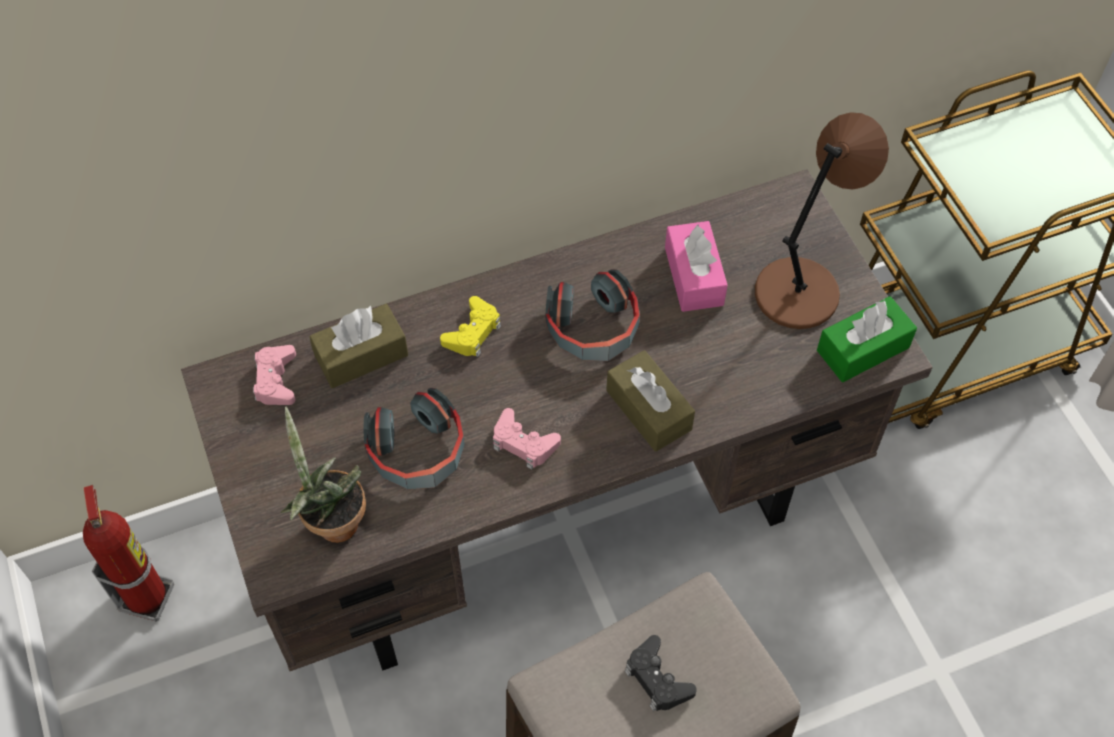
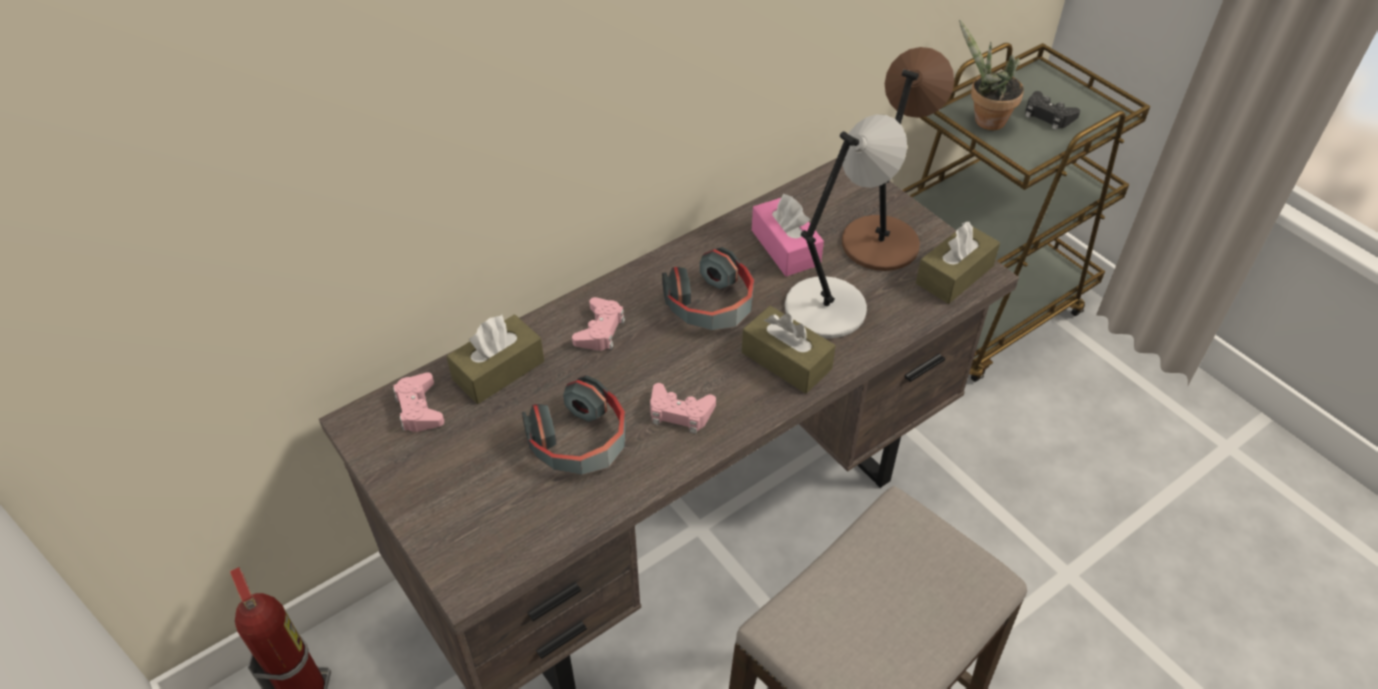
camera: 15 degrees left, 10 degrees down
potted plant [281,407,366,543] -> potted plant moved to [959,19,1024,130]
yellow game controller [440,296,501,357] -> pink game controller [572,297,625,351]
black game controller [625,635,697,711] -> black game controller moved to [1025,91,1080,130]
green tissue box [817,296,917,382] -> brown tissue box [916,221,1000,304]
none -> grey table lamp [785,114,907,339]

